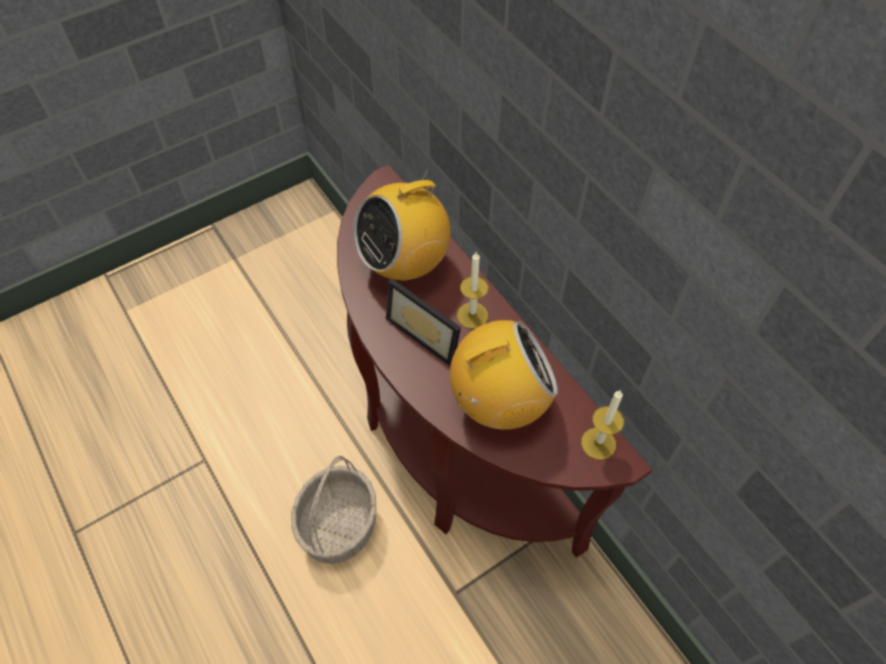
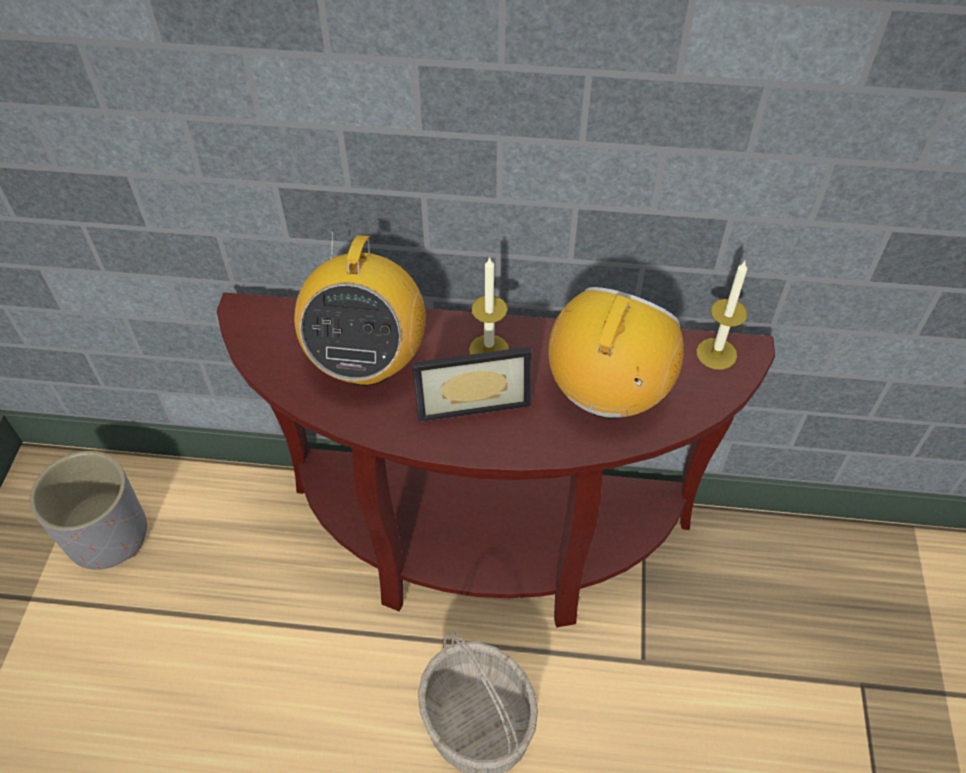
camera: 50 degrees left, 5 degrees down
none -> grey planter [30,451,147,570]

